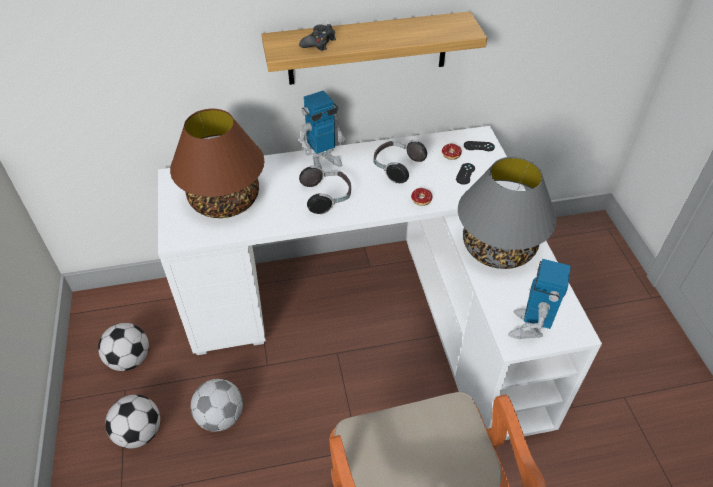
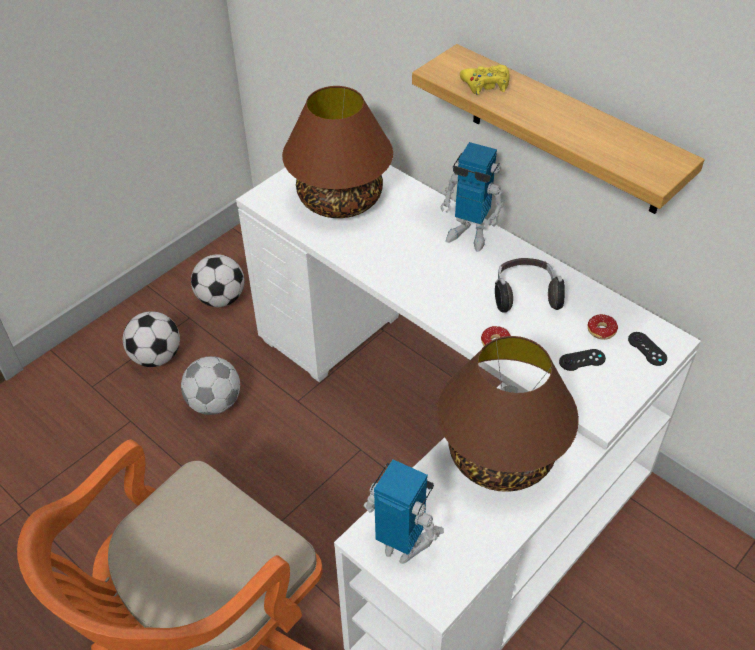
camera: 55 degrees right, 0 degrees up
black game controller [299,24,336,51] -> yellow game controller [460,65,510,95]
headphones [299,165,351,214] -> none
grey table lamp [458,157,557,269] -> brown table lamp [437,336,579,492]
toy robot [508,259,571,339] -> toy robot turned 45 degrees clockwise [364,460,444,564]

